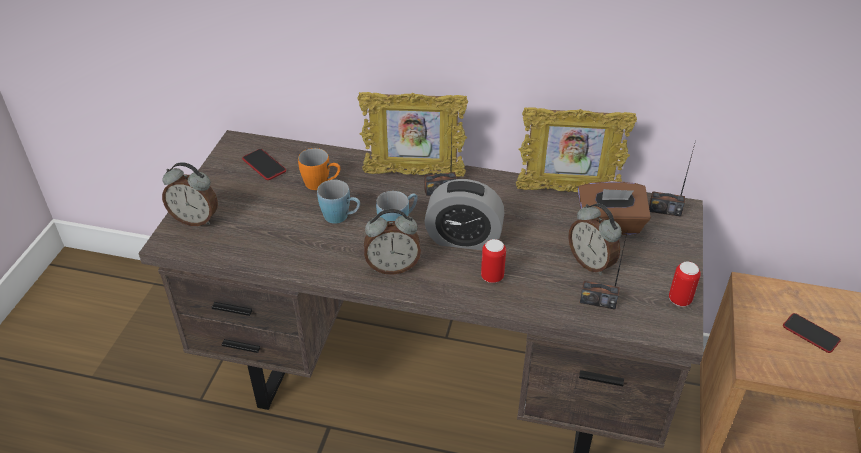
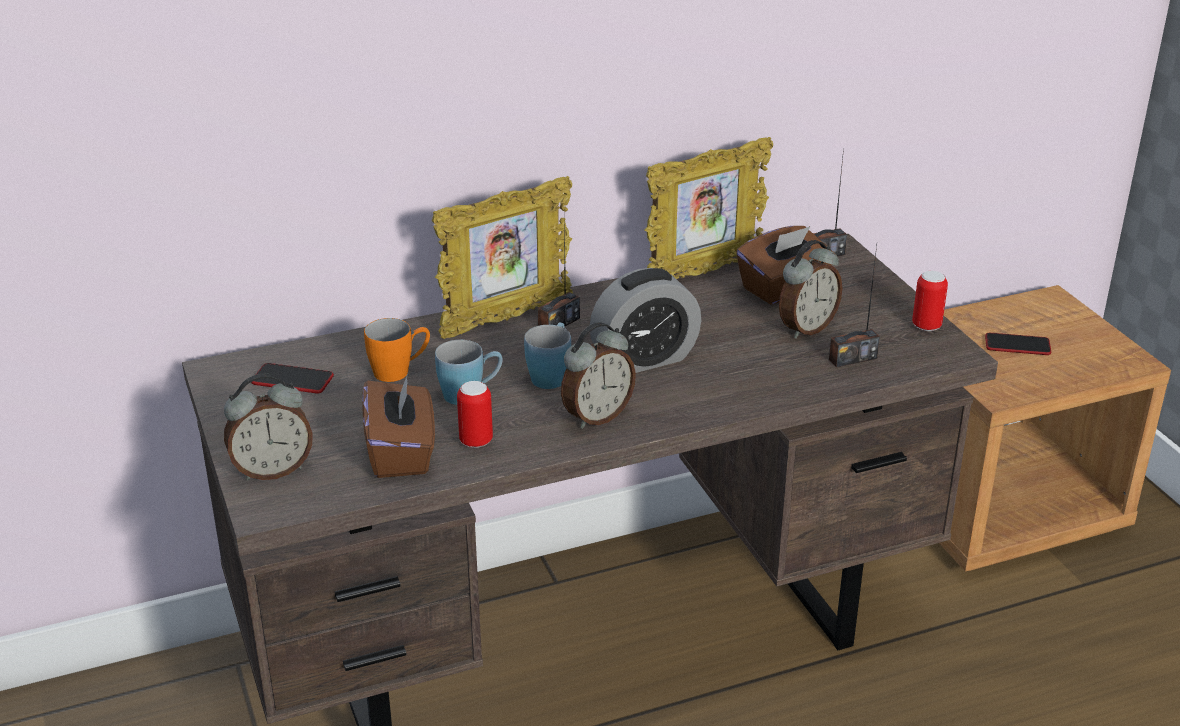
camera: 35 degrees left, 10 degrees down
can [481,239,506,283] -> can moved to [457,381,493,448]
alarm clock [568,203,622,275] -> alarm clock turned 60 degrees counterclockwise [779,240,843,339]
none -> brown tissue box [362,373,435,478]

